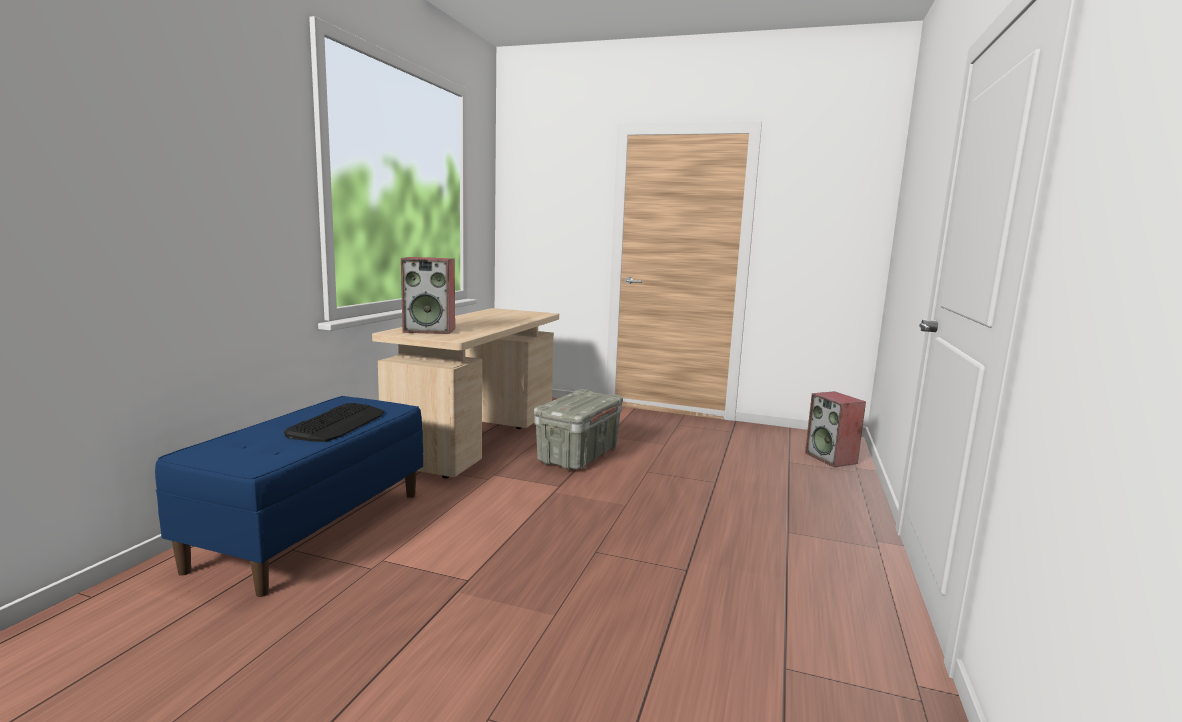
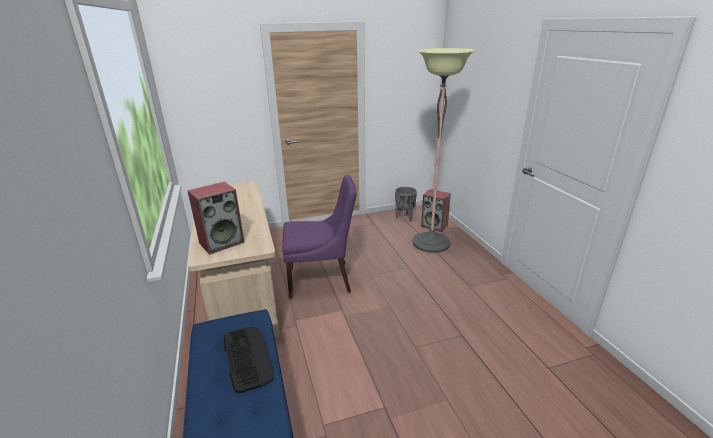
camera: 35 degrees left, 15 degrees up
grey storage box [534,389,623,470] -> purple chair [282,175,357,299]
none -> grey planter [395,187,417,221]
none -> floor lamp [412,48,475,253]

